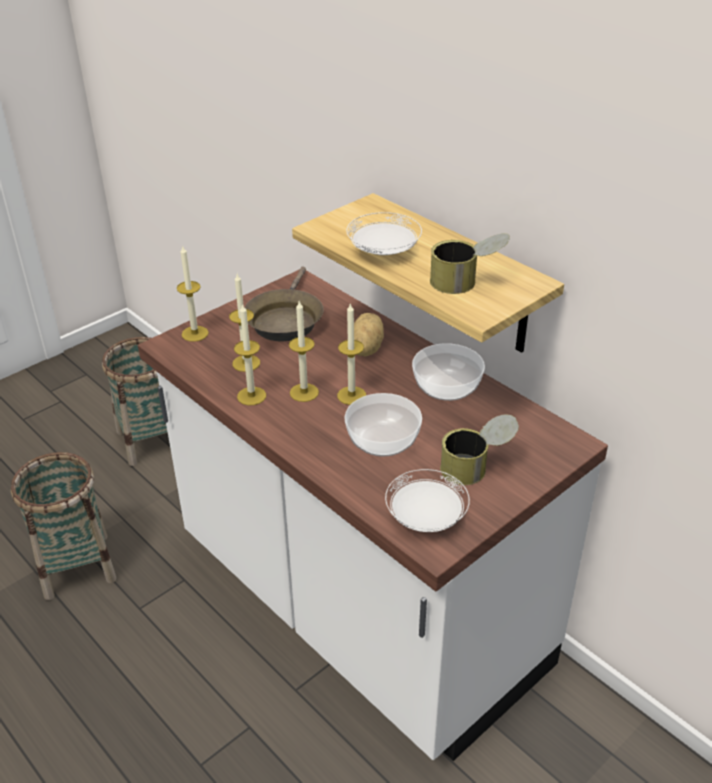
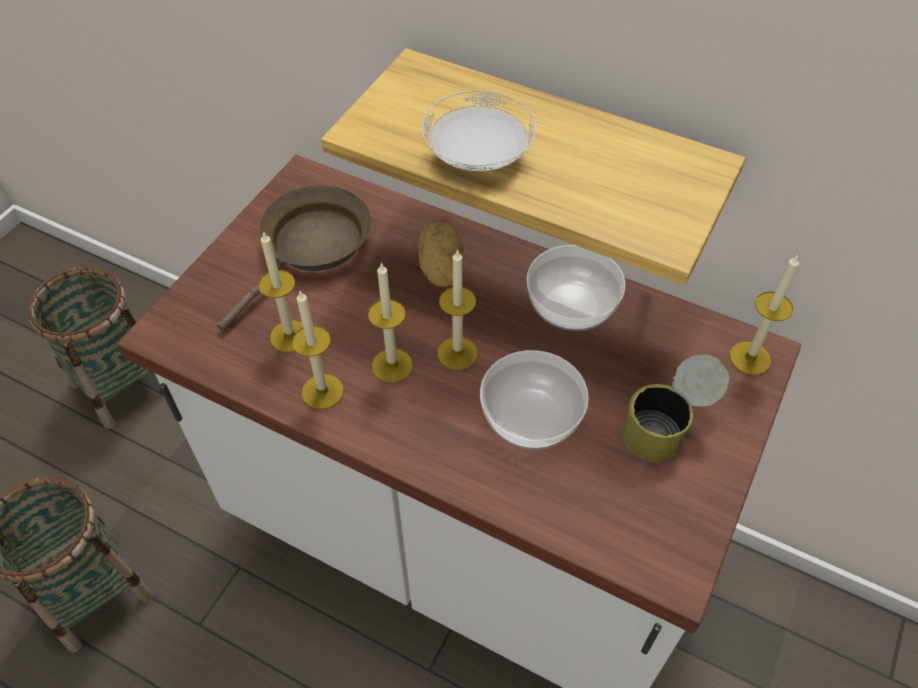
camera: 20 degrees left, 15 degrees up
candle [177,245,209,342] -> candle moved to [730,254,799,375]
brown frying pan [244,267,324,341] -> brown frying pan turned 135 degrees counterclockwise [217,185,372,331]
white plate [385,469,470,532] -> none
can [430,233,510,294] -> none

